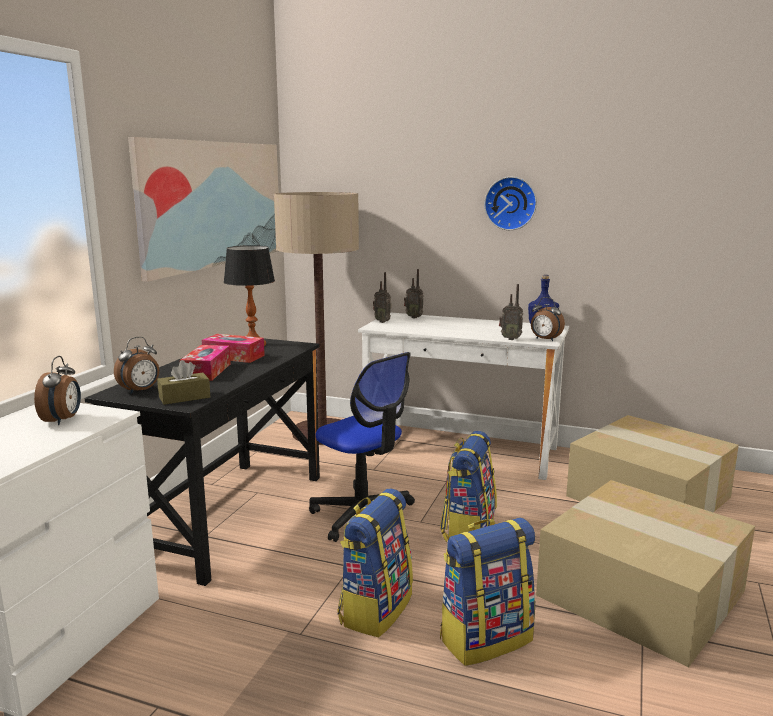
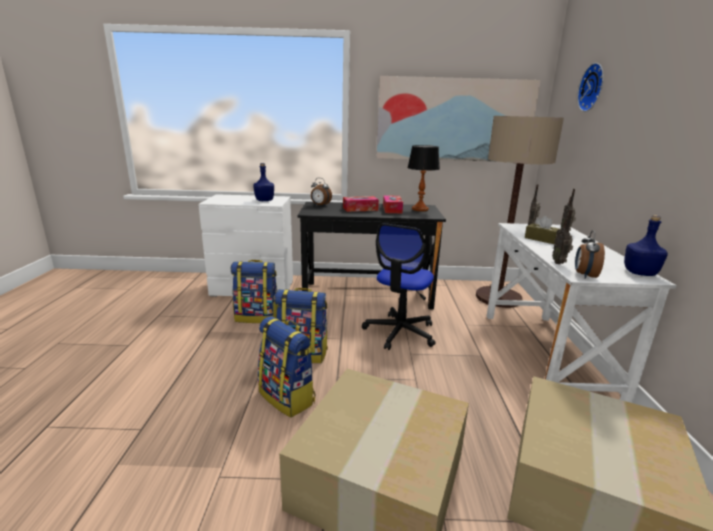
camera: 70 degrees right, 5 degrees up
alarm clock [34,356,81,425] -> blue bottle [253,163,274,201]
brown tissue box [157,360,210,405] -> brown tissue box moved to [525,216,559,244]
backpack [440,431,497,542] -> backpack moved to [231,260,278,323]
wall clock [484,177,537,230] -> wall clock moved to [577,63,604,112]

